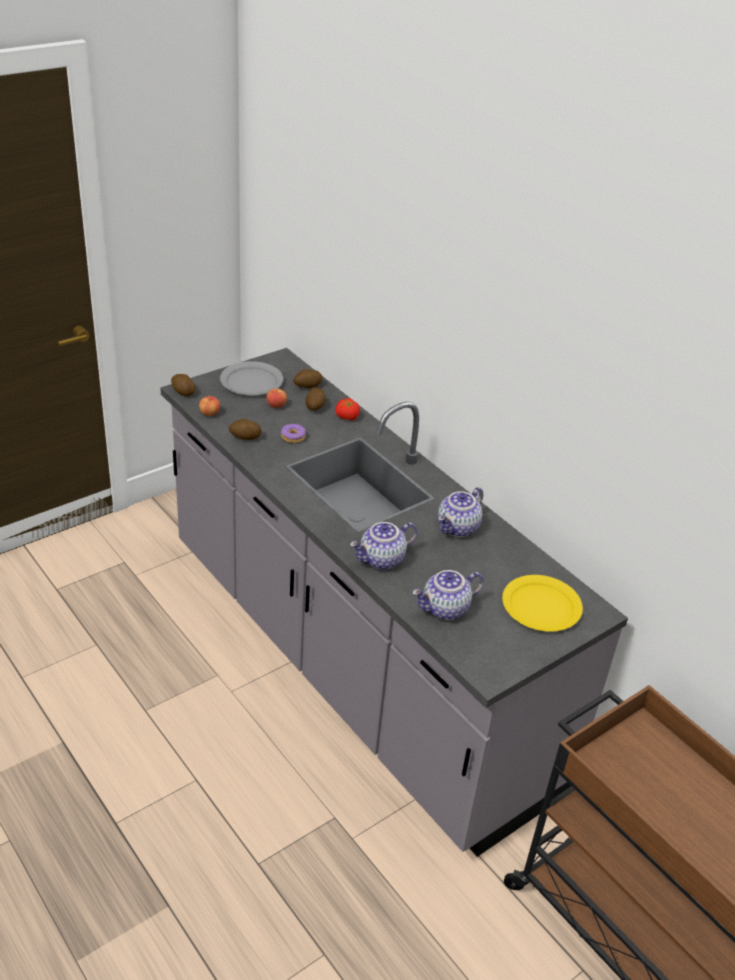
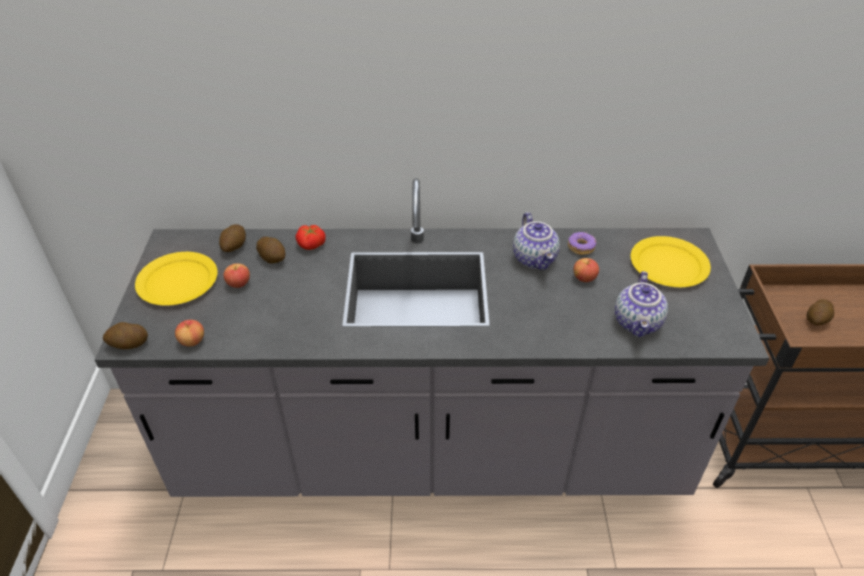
camera: 50 degrees left, 5 degrees up
grey plate [220,361,283,395] -> yellow plate [135,252,217,306]
potato [229,419,262,440] -> potato moved to [807,299,834,325]
donut [281,424,306,443] -> donut moved to [568,232,596,255]
teapot [350,522,417,570] -> none
none -> apple [573,258,599,282]

